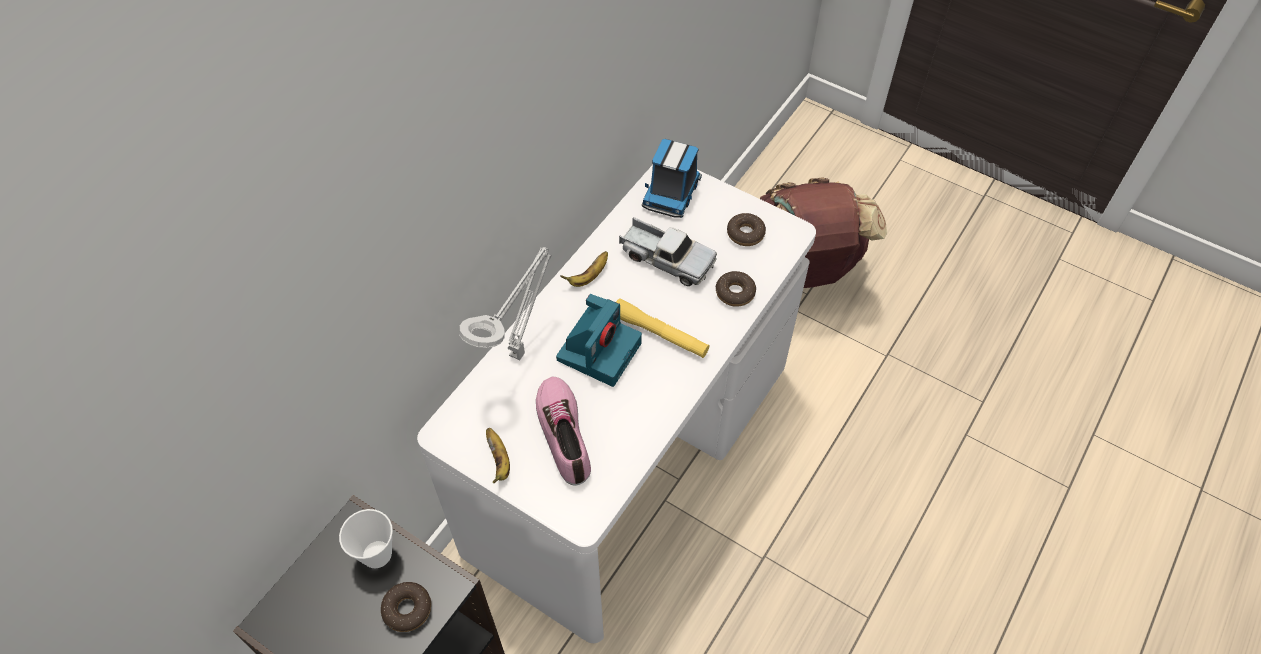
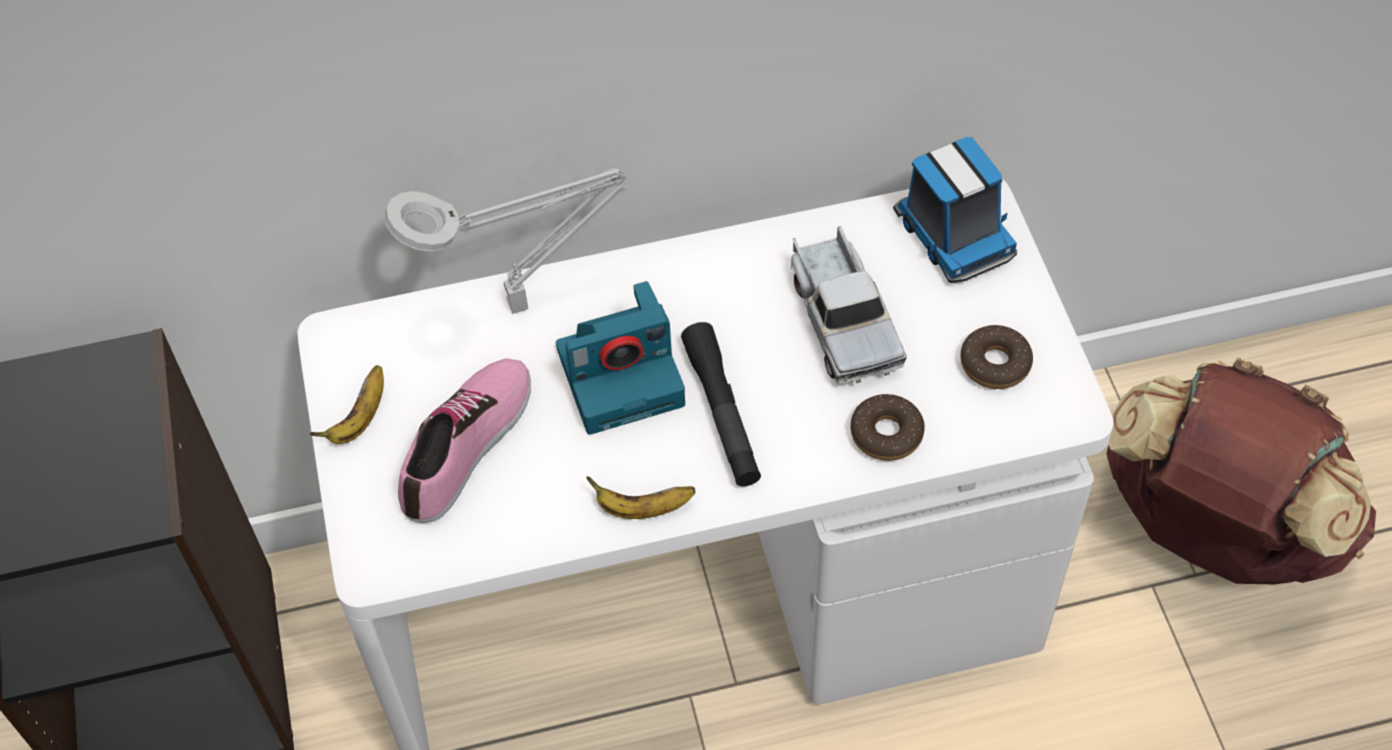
camera: 45 degrees right, 0 degrees up
cup [339,509,393,568] -> none
donut [381,582,431,632] -> none
banana [560,251,608,287] -> banana moved to [586,476,695,519]
yellow flashlight [616,298,710,358] -> black flashlight [681,322,761,486]
toy truck [642,139,702,218] -> toy truck turned 90 degrees counterclockwise [893,137,1017,283]

